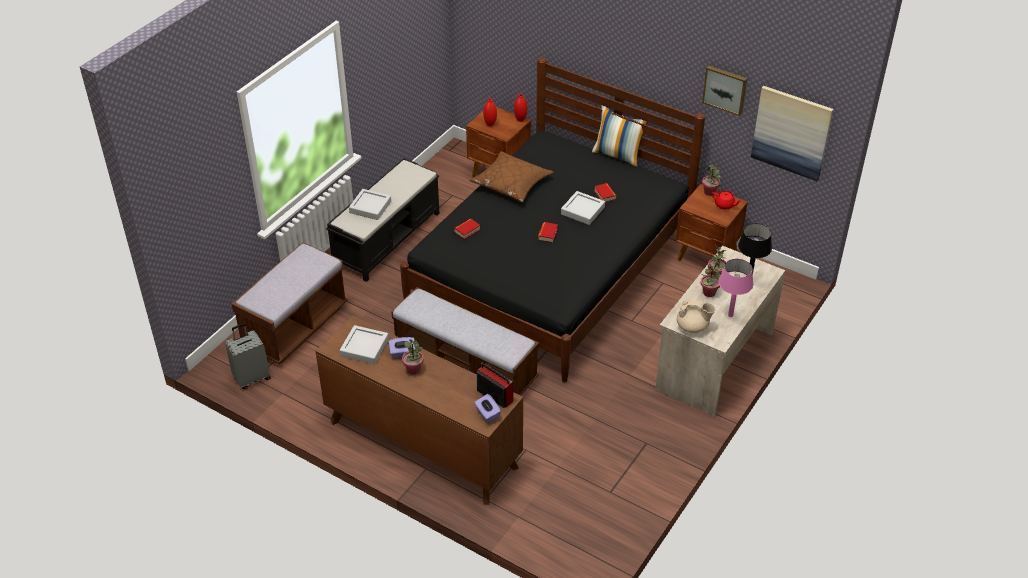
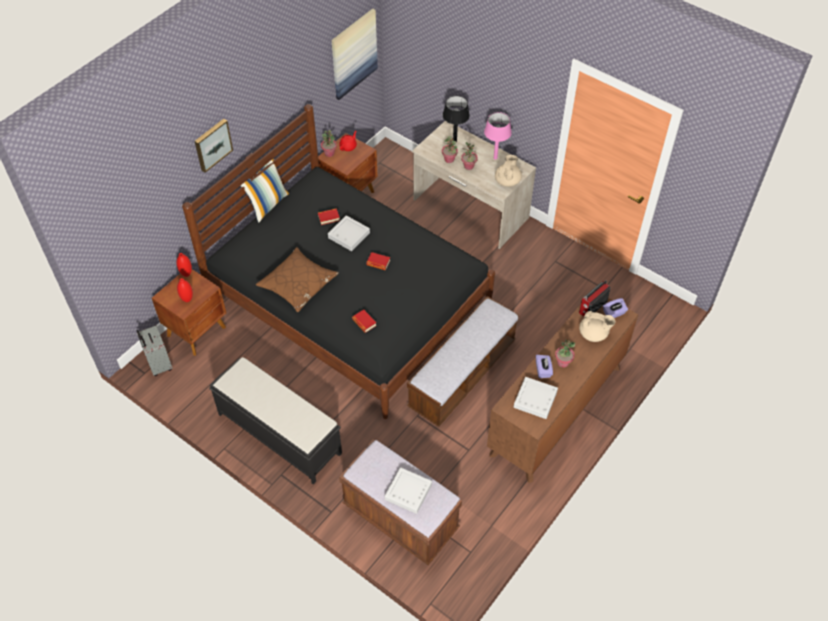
camera: 85 degrees left, 10 degrees up
grey suitcase [225,323,270,389] -> grey suitcase moved to [137,325,172,376]
grey tray [349,189,391,220] -> grey tray moved to [385,467,432,514]
picture [702,66,747,116] -> picture moved to [195,119,233,173]
none -> beige teapot [579,311,616,342]

